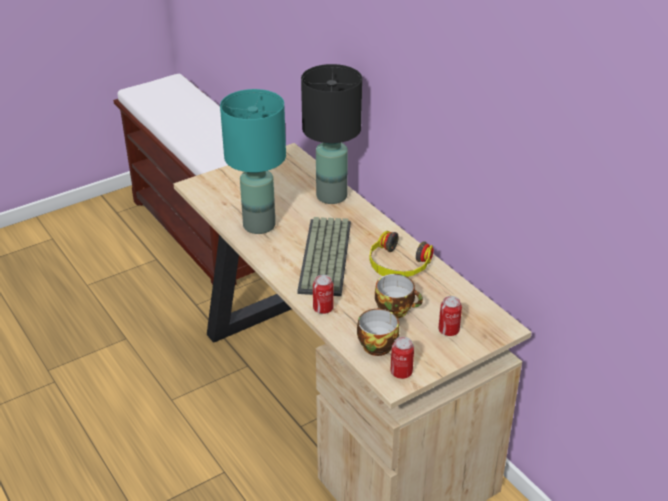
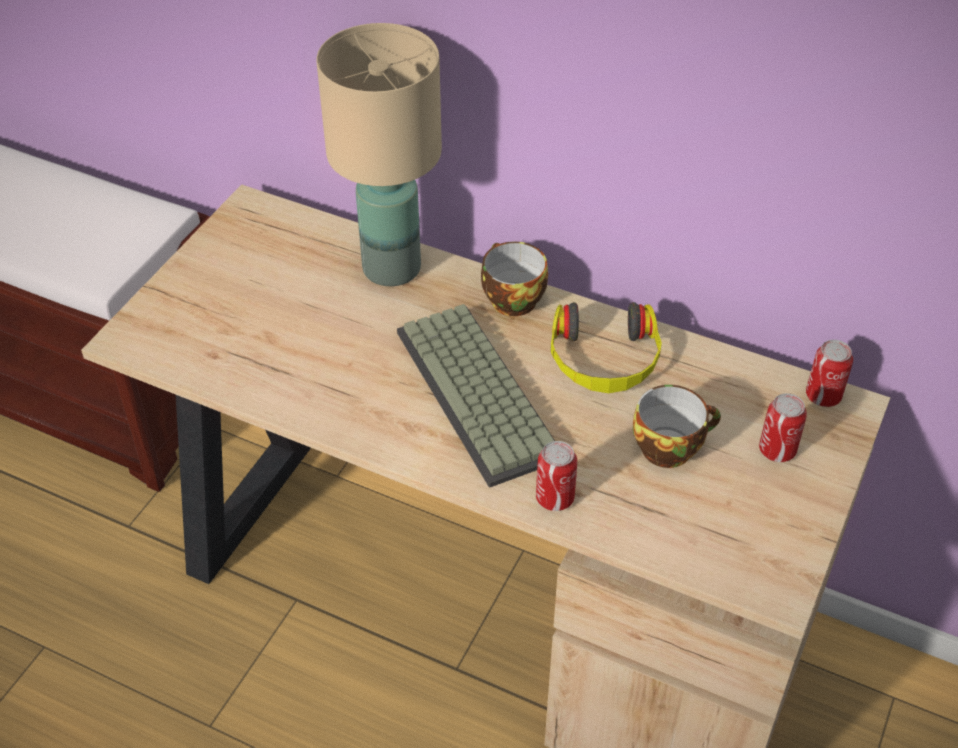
camera: 30 degrees left, 10 degrees up
turquoise table lamp [220,89,286,234] -> none
black table lamp [301,64,362,204] -> beige table lamp [317,23,442,286]
cup [357,308,399,356] -> cup moved to [481,241,548,316]
can [390,337,414,379] -> can moved to [806,340,853,407]

